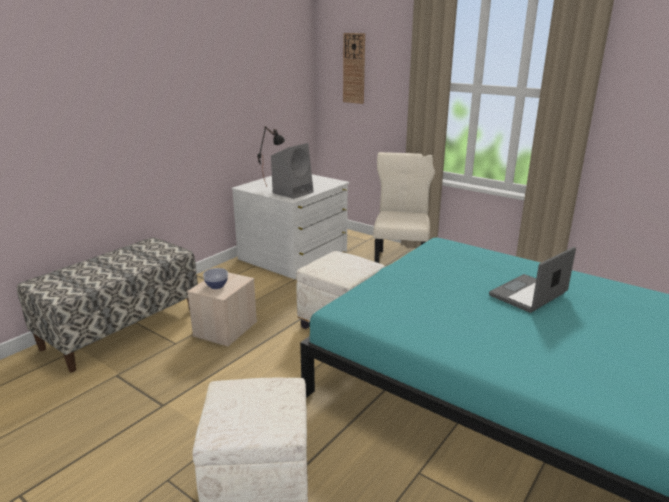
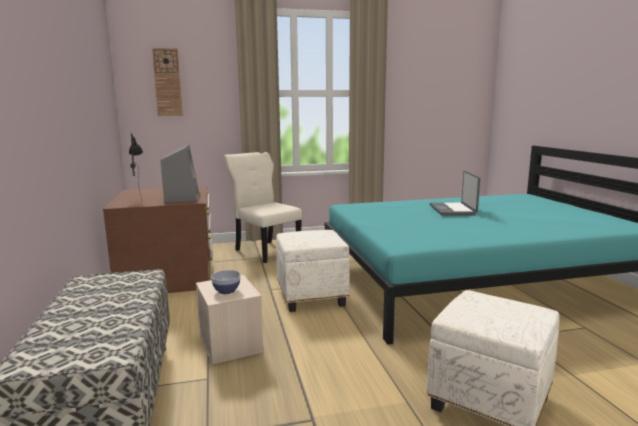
camera: 50 degrees left, 10 degrees down
white dresser [231,174,350,279] -> brown dresser [103,186,213,293]

